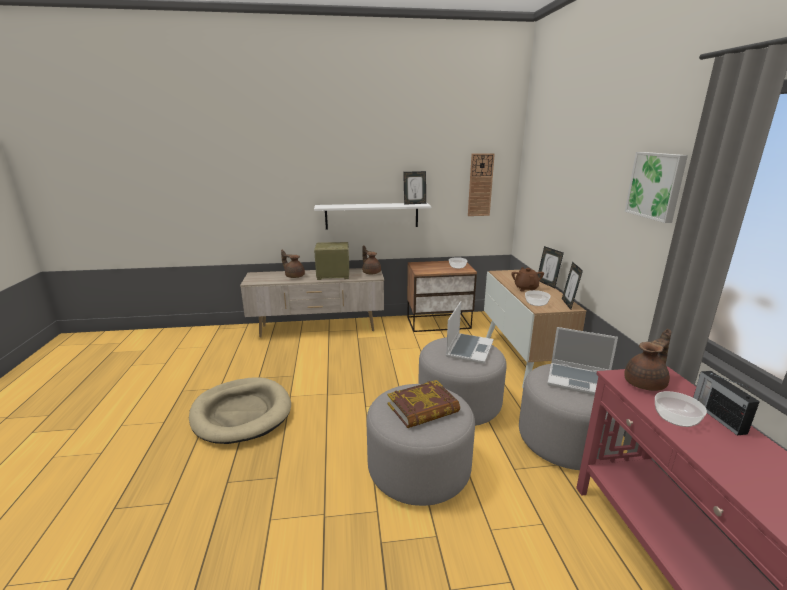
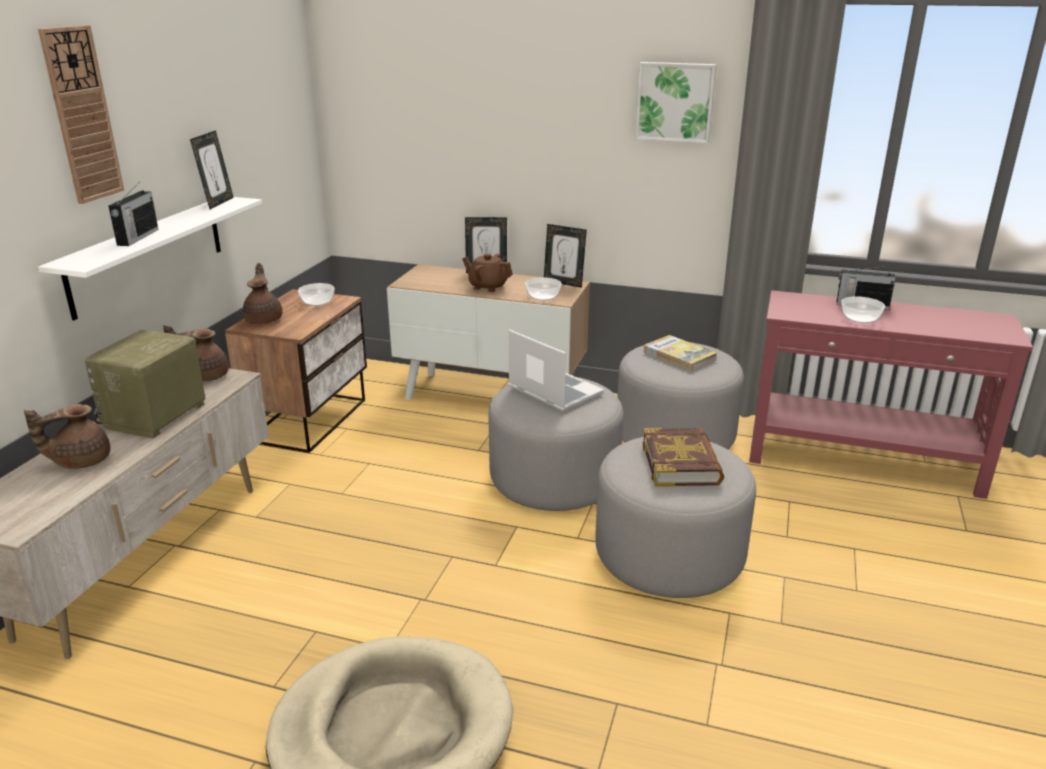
camera: 65 degrees left, 5 degrees up
wall clock [468,153,495,216] -> wall clock moved to [38,25,124,204]
laptop [548,327,618,395] -> book [643,335,717,372]
brown teapot [624,329,671,391] -> brown teapot moved to [243,263,283,324]
none -> radio [109,184,159,246]

